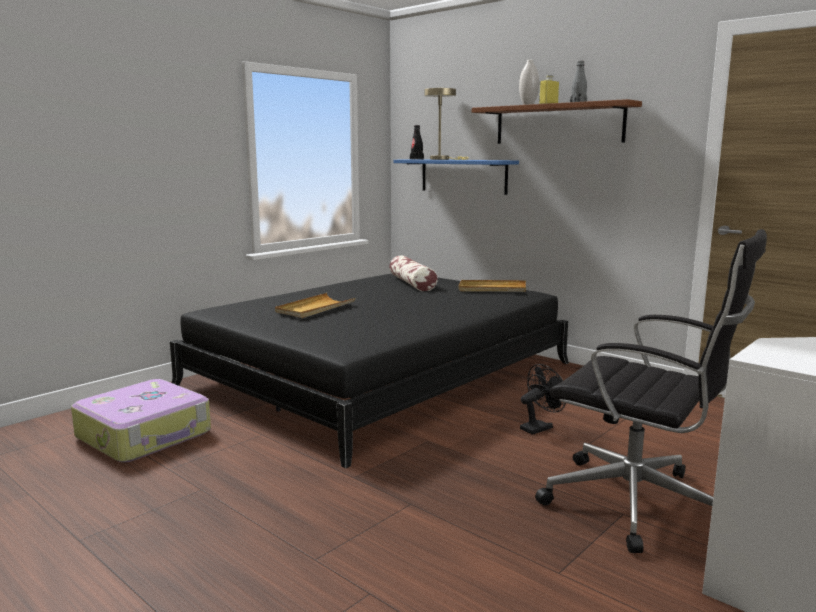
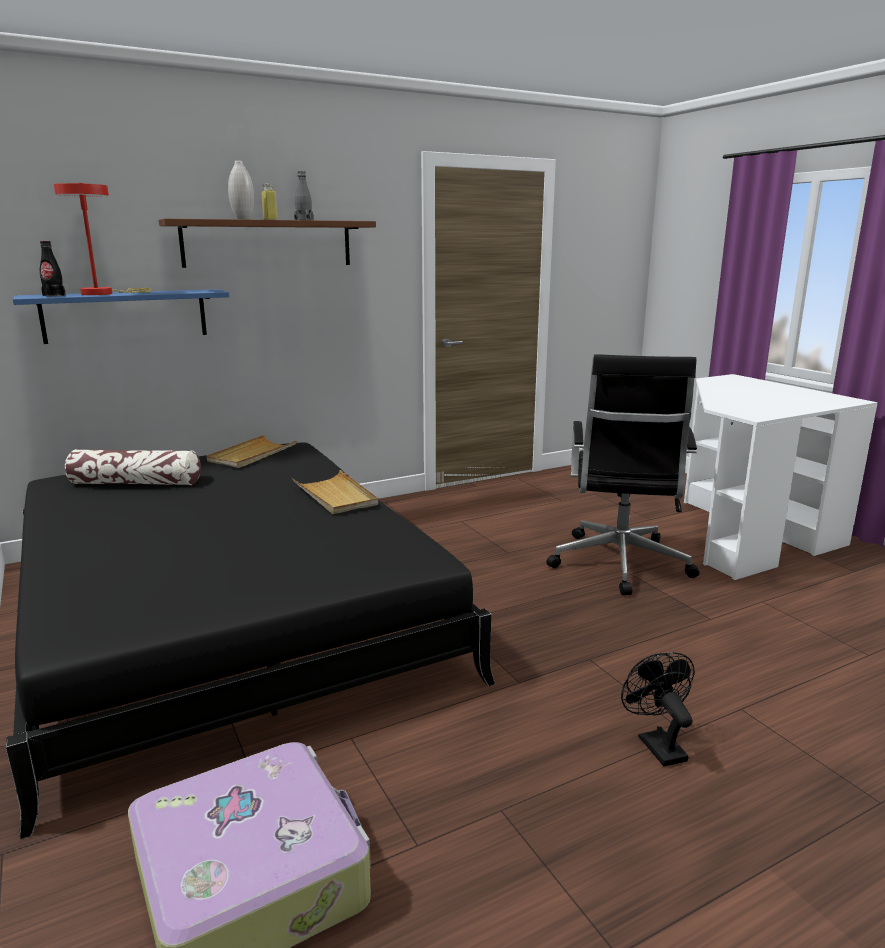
camera: 70 degrees left, 5 degrees up
beige tray [275,293,355,318] -> beige tray moved to [292,470,378,514]
beige table lamp [424,88,469,160] -> red table lamp [54,183,151,295]
black fan [520,364,566,435] -> black fan moved to [621,652,695,766]
black office chair [535,229,767,553] -> black office chair turned 135 degrees clockwise [546,354,699,595]

